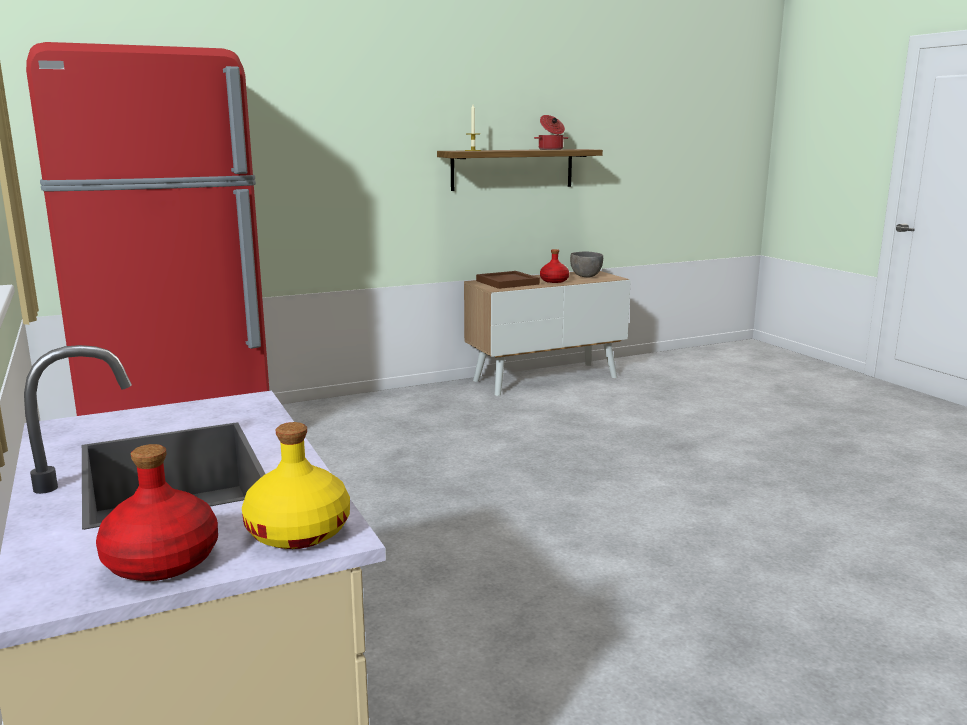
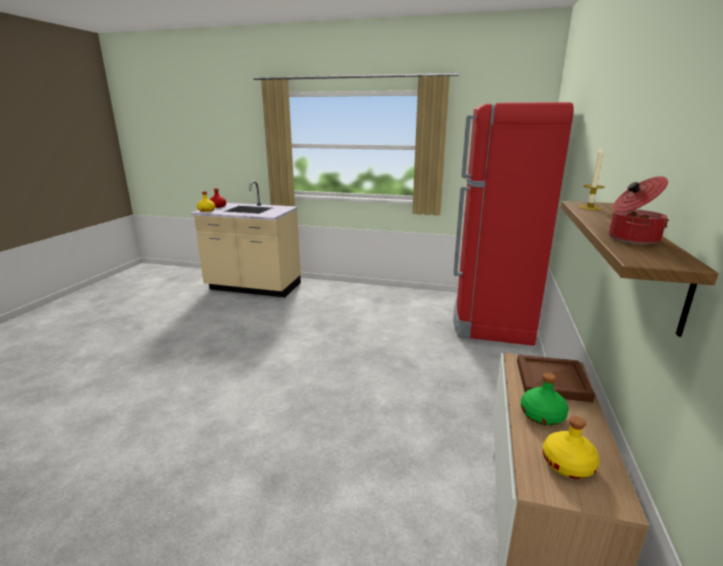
camera: 130 degrees right, 5 degrees up
red bottle [540,249,569,283] -> green bottle [521,373,568,426]
grey bowl [570,252,603,278] -> yellow bottle [543,416,600,479]

